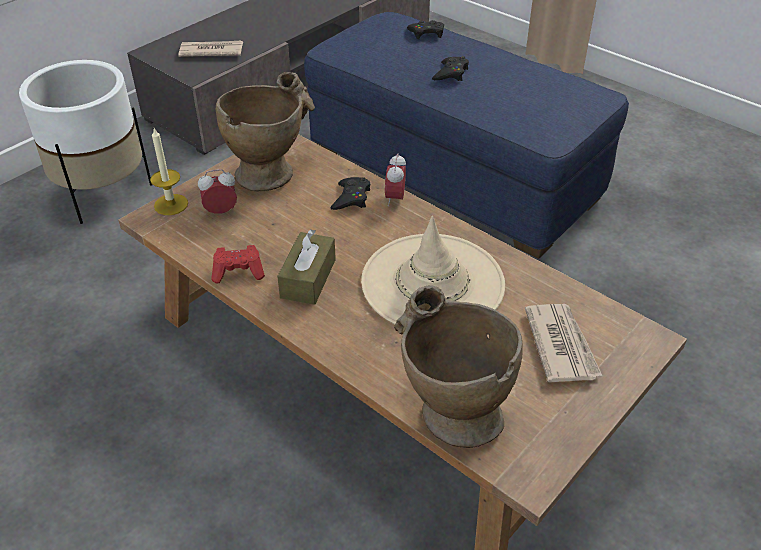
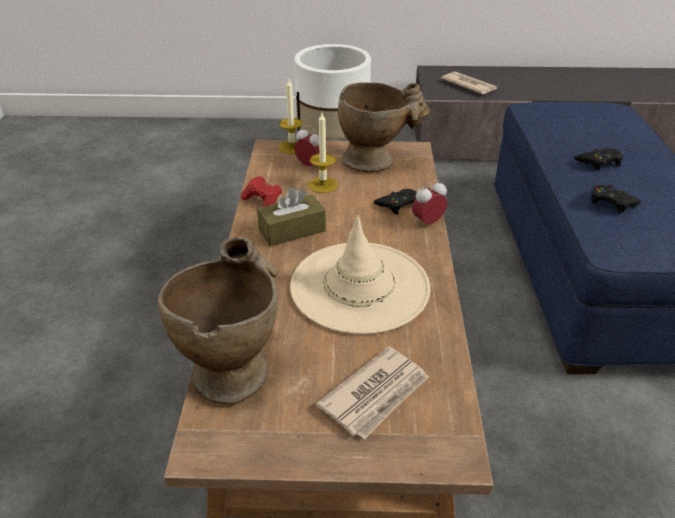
camera: 50 degrees right, 5 degrees down
black game controller [407,20,444,40] -> black game controller moved to [591,185,641,214]
none -> candle [308,113,338,193]

